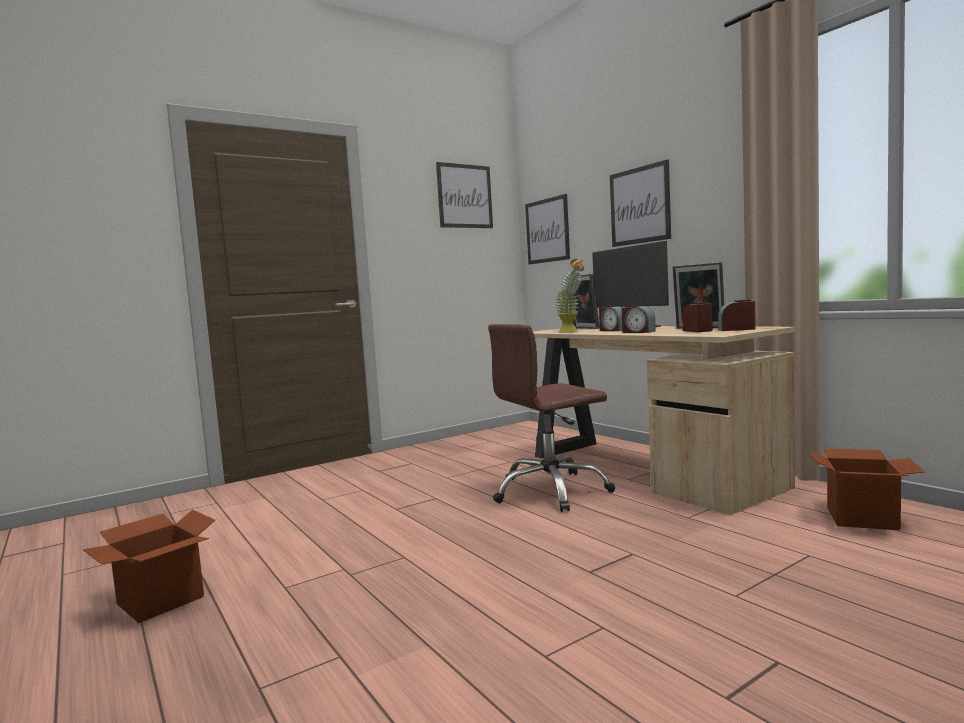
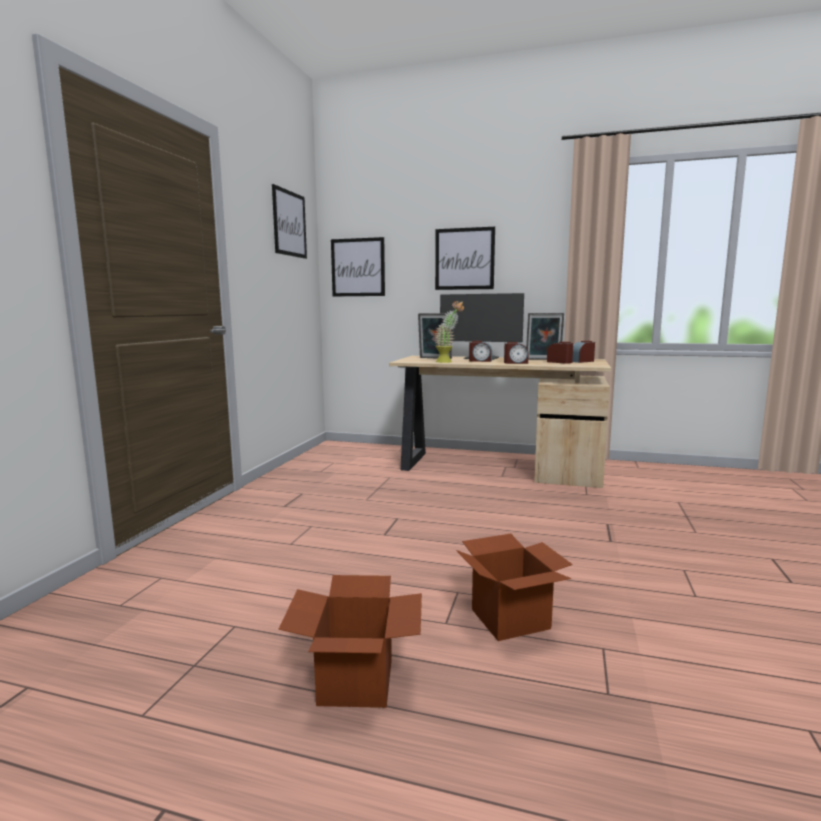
camera: 40 degrees left, 5 degrees up
brown office chair [488,324,615,512] -> none
cardboard box [809,449,925,530] -> cardboard box moved to [456,534,573,641]

